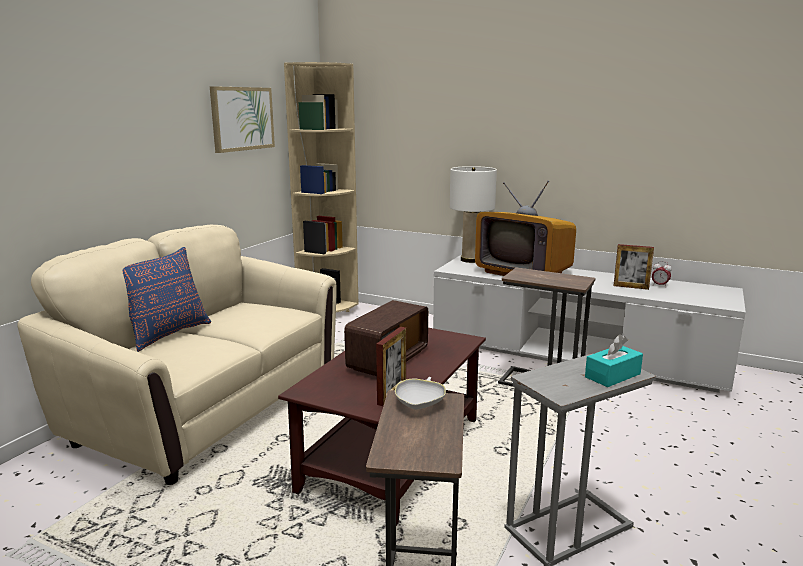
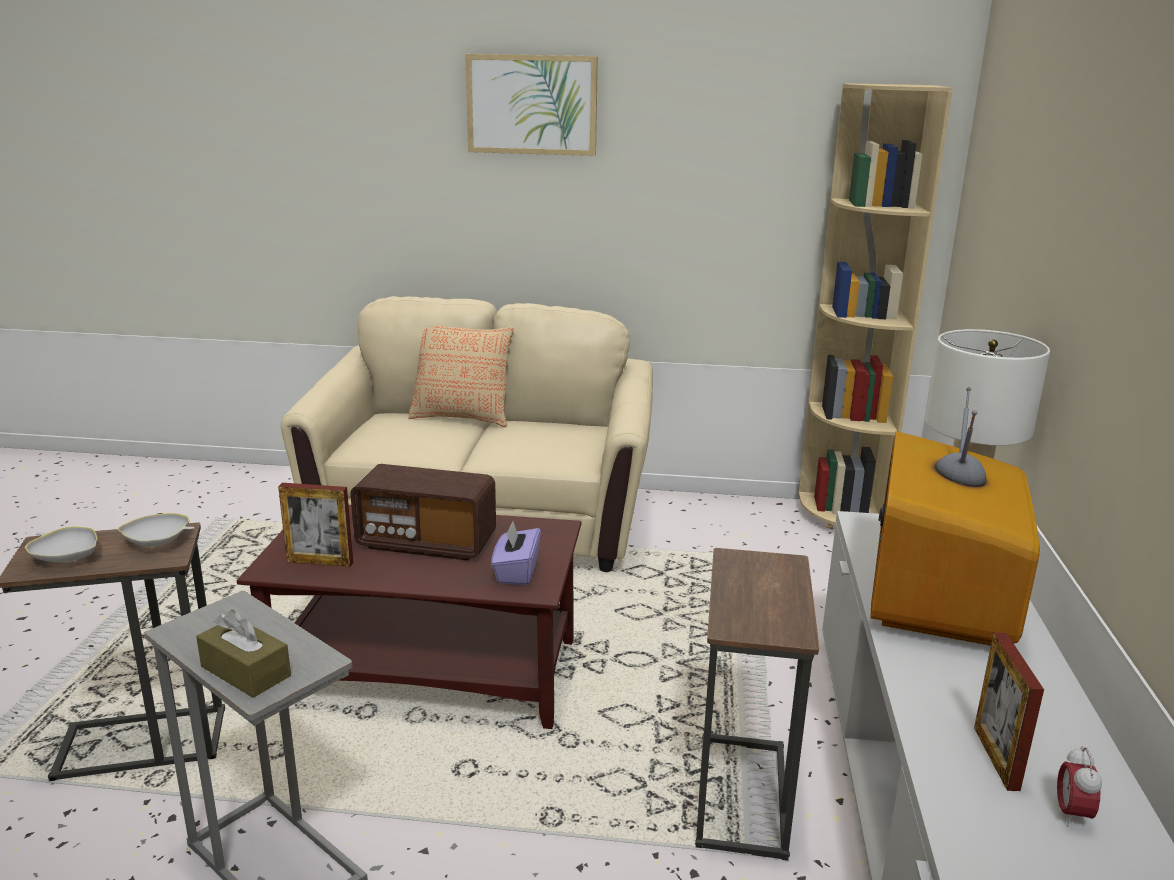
camera: 70 degrees right, 5 degrees up
blue pillow [123,247,211,352] -> beige pillow [408,326,514,427]
picture [210,86,275,153] -> picture moved to [465,54,598,156]
turquoise tissue box [585,334,643,387] -> brown tissue box [196,610,291,698]
none -> white bowl [25,527,98,563]
none -> purple tissue box [491,521,541,585]

